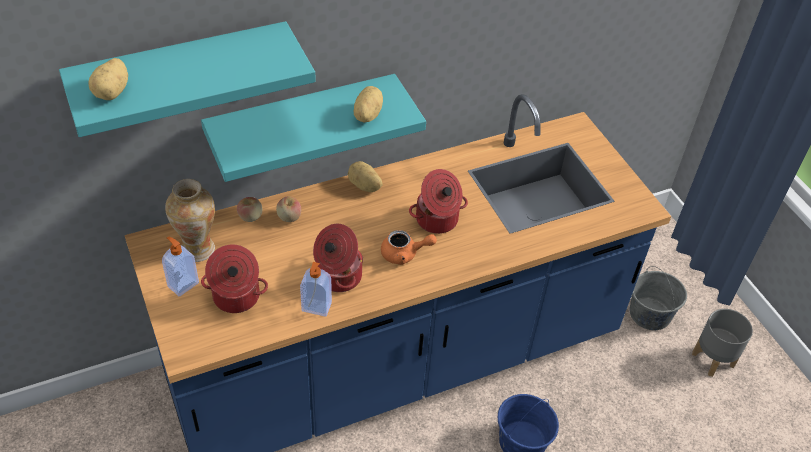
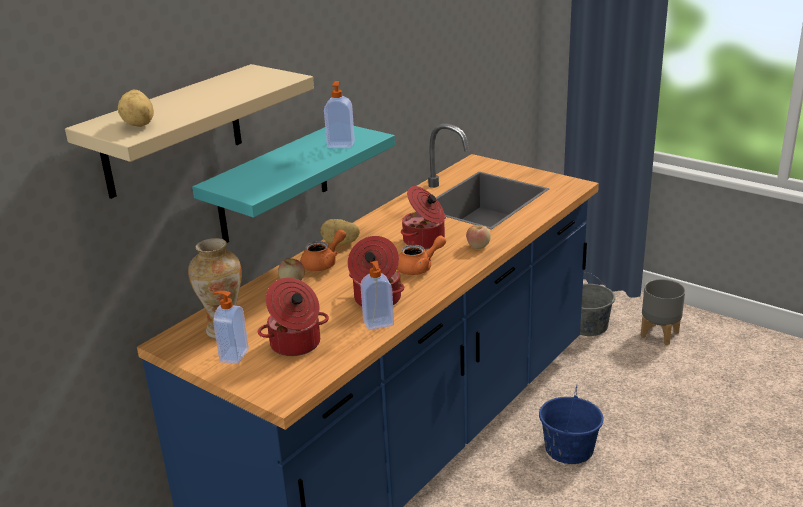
camera: 25 degrees left, 20 degrees down
turquoise shelf [59,21,316,137] -> beige shelf [65,64,314,199]
apple [237,197,263,222] -> apple moved to [466,225,491,249]
potato [354,86,383,123] -> soap dispenser [324,81,355,148]
none -> orange teapot [300,229,346,271]

